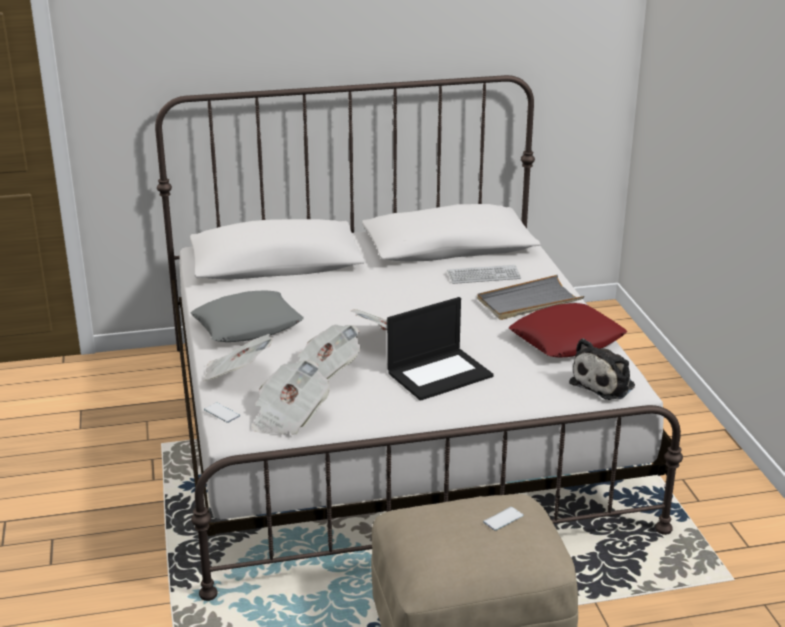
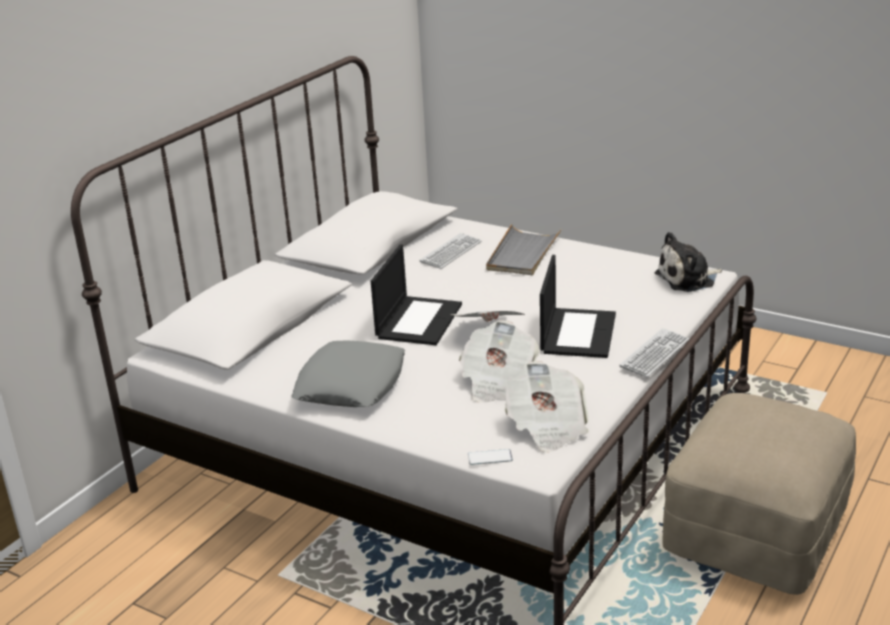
camera: 45 degrees left, 0 degrees up
newspaper [203,334,273,382] -> none
phone [483,507,524,531] -> none
red pillow [509,303,627,358] -> none
plush toy [569,338,635,400] -> plush toy turned 75 degrees clockwise [655,232,722,292]
none -> laptop [371,244,462,345]
none -> keyboard [619,328,689,377]

